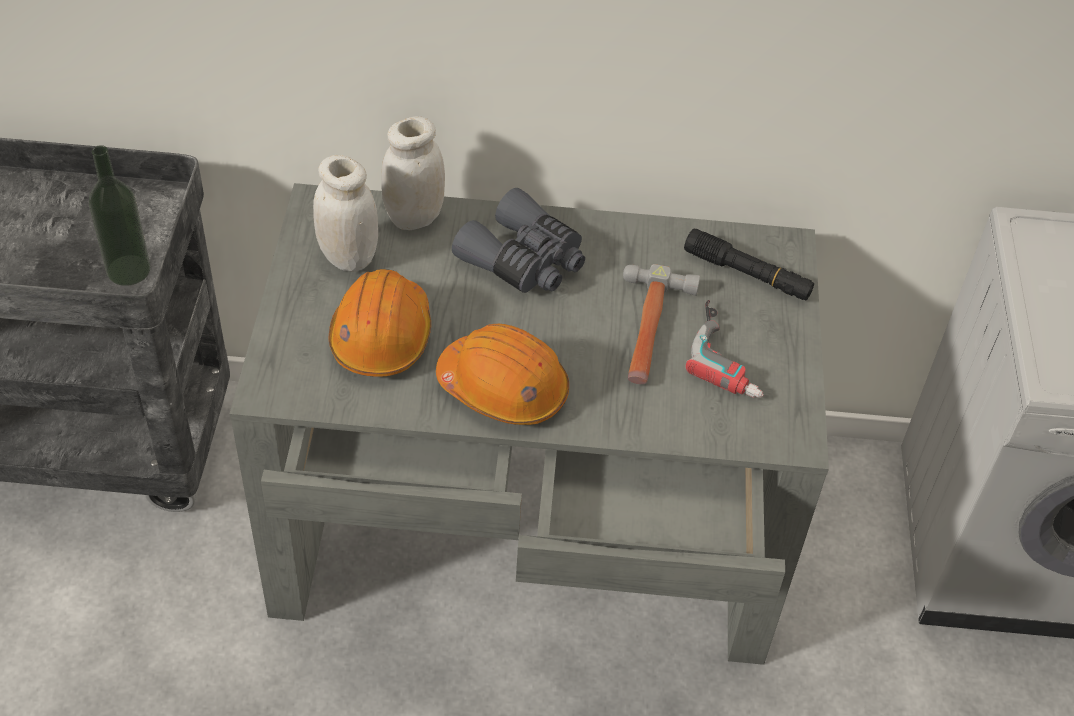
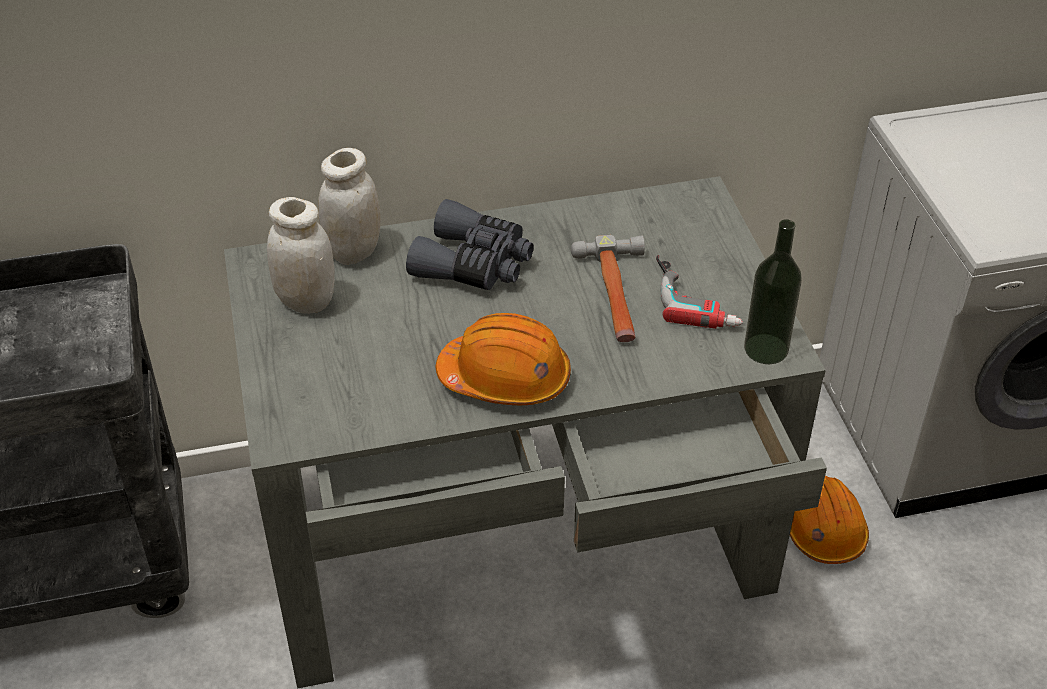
camera: 15 degrees left, 5 degrees down
bottle [89,145,151,286] -> bottle moved to [744,219,802,364]
orange hard hat [329,269,431,377] -> orange hard hat moved to [790,476,869,564]
black flashlight [684,229,814,300] -> none

